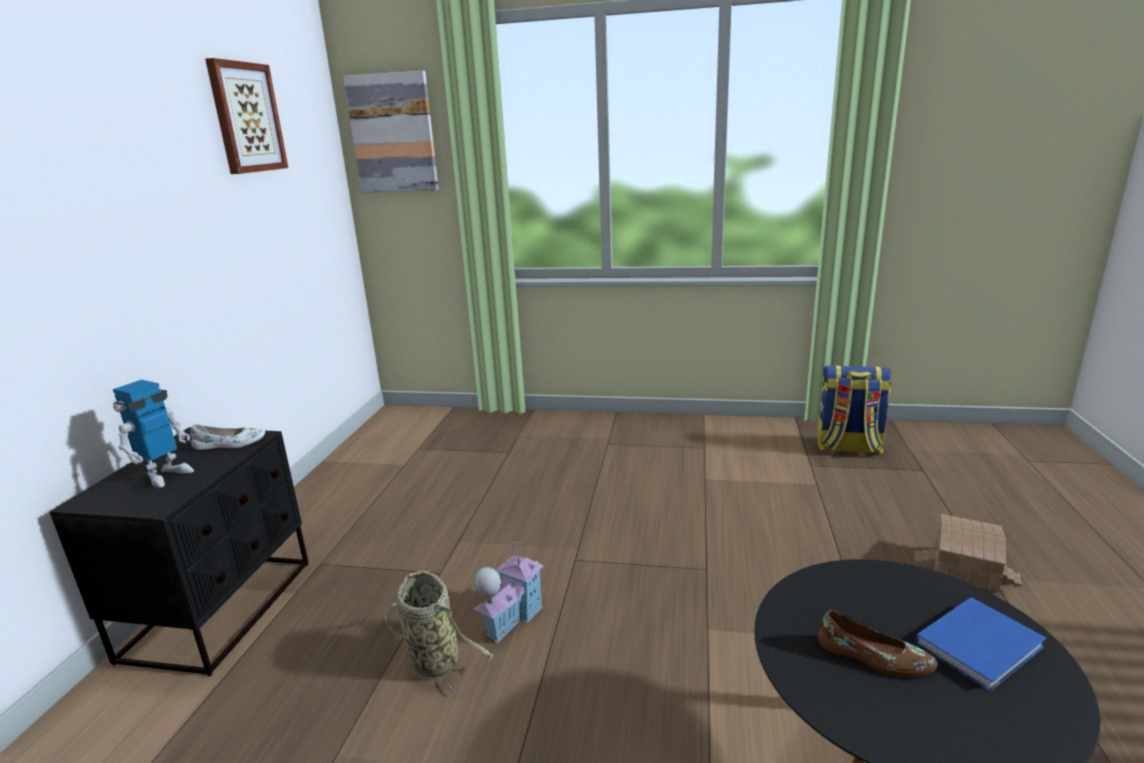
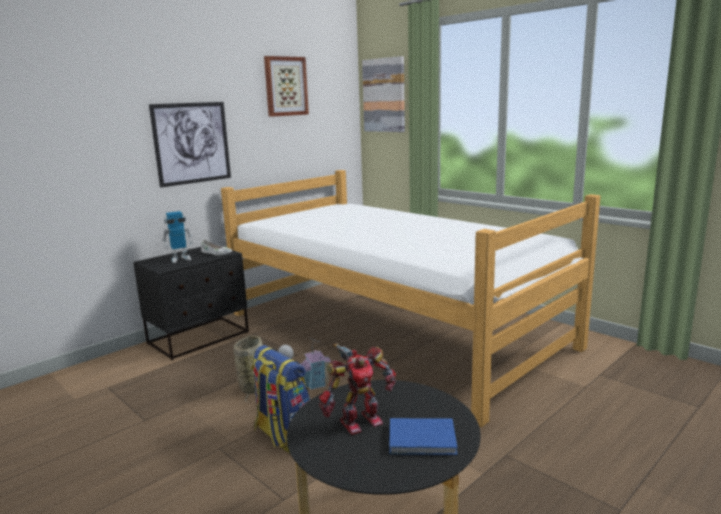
camera: 35 degrees right, 5 degrees down
backpack [817,366,891,454] -> backpack moved to [251,345,310,453]
brown shoe [818,610,938,677] -> toy robot [319,344,396,435]
toy house [914,514,1022,592] -> none
none -> picture [149,102,231,187]
none -> bed [221,170,601,428]

